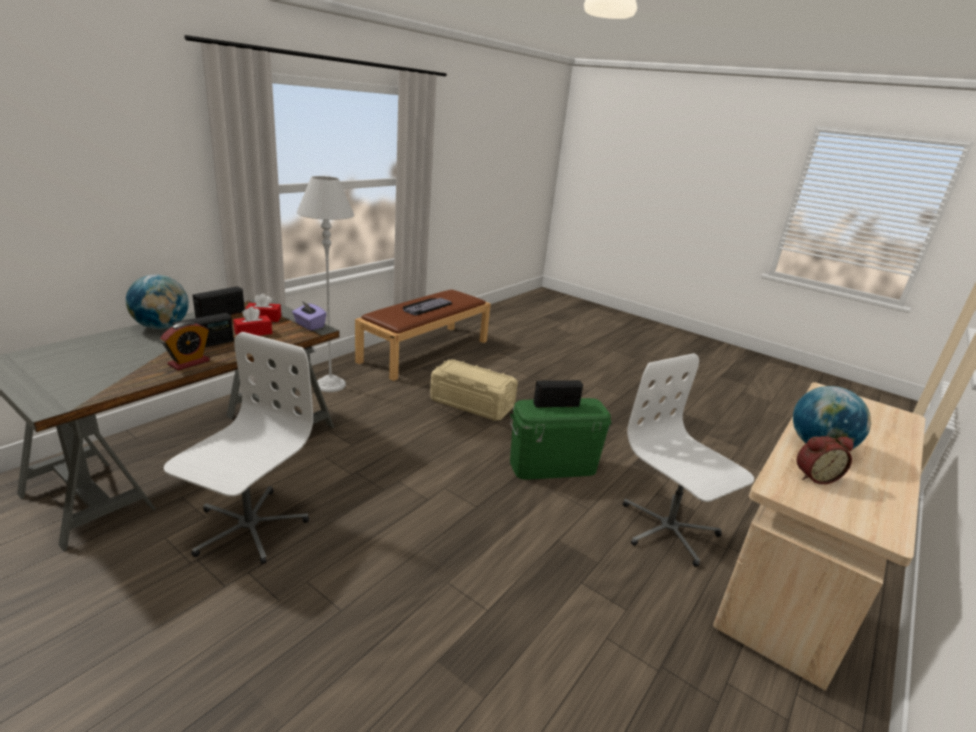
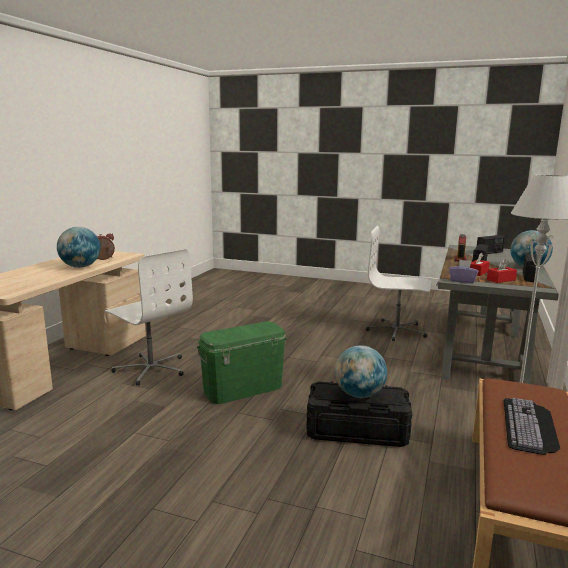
camera: 165 degrees right, 10 degrees down
white office chair [164,332,313,564] -> white office chair turned 105 degrees clockwise [366,226,432,341]
beige storage box [430,359,518,421] -> black storage box [306,381,412,447]
radio [533,380,583,407] -> radio moved to [477,235,505,254]
none -> globe [335,345,387,398]

